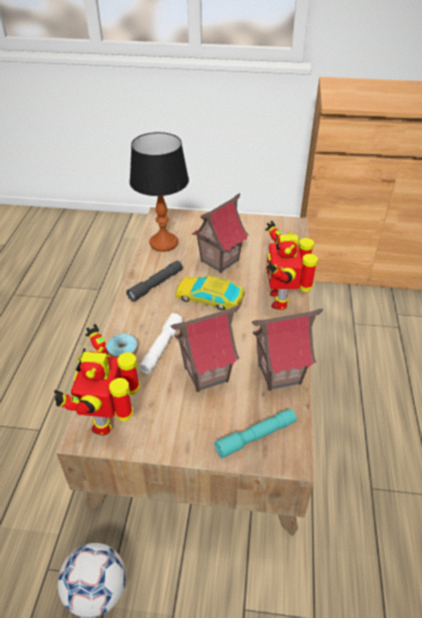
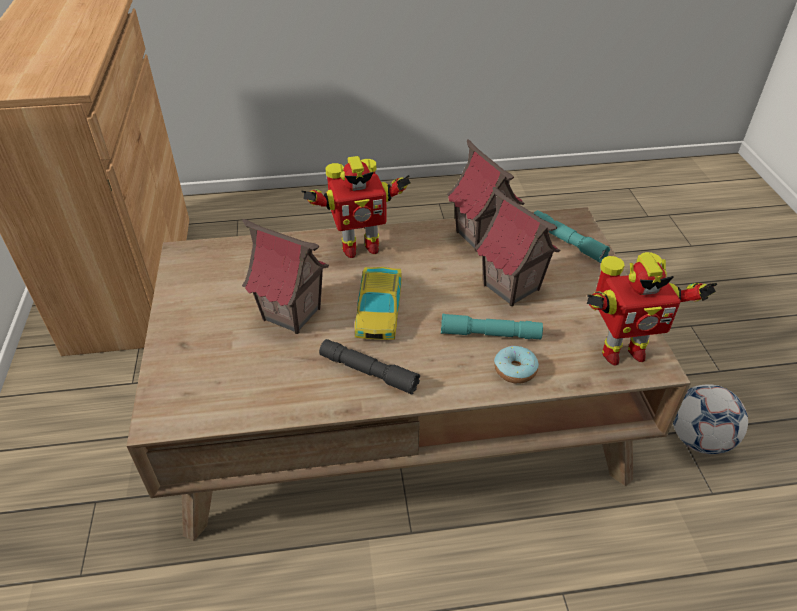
camera: 105 degrees left, 0 degrees up
table lamp [129,132,189,252] -> none
white flashlight [139,313,183,374] -> turquoise flashlight [441,314,543,339]

